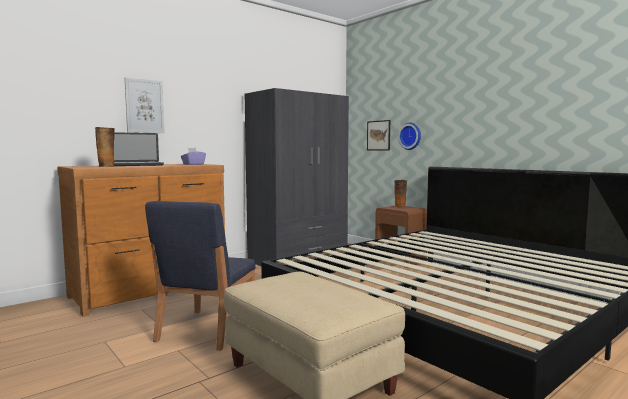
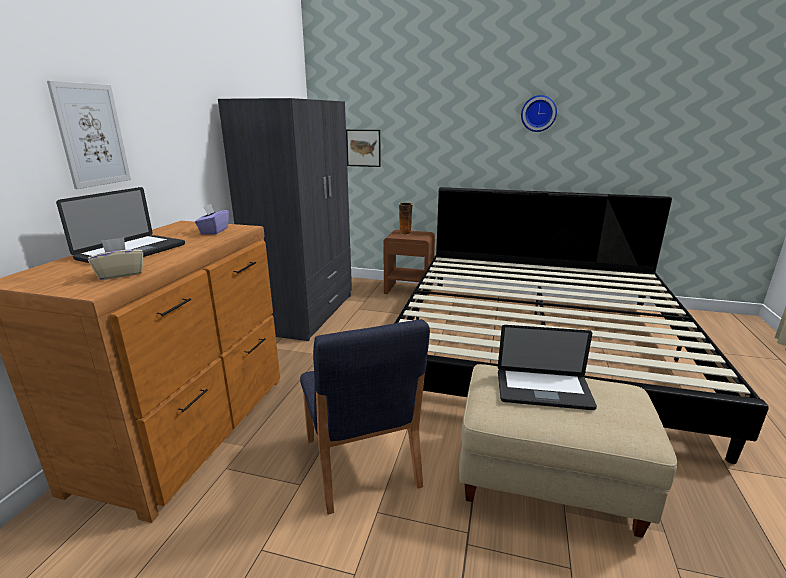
camera: 35 degrees left, 15 degrees up
vase [95,127,115,167] -> beige tissue box [88,237,143,280]
wall clock [398,123,421,150] -> wall clock moved to [521,95,557,132]
none -> laptop [498,325,597,410]

